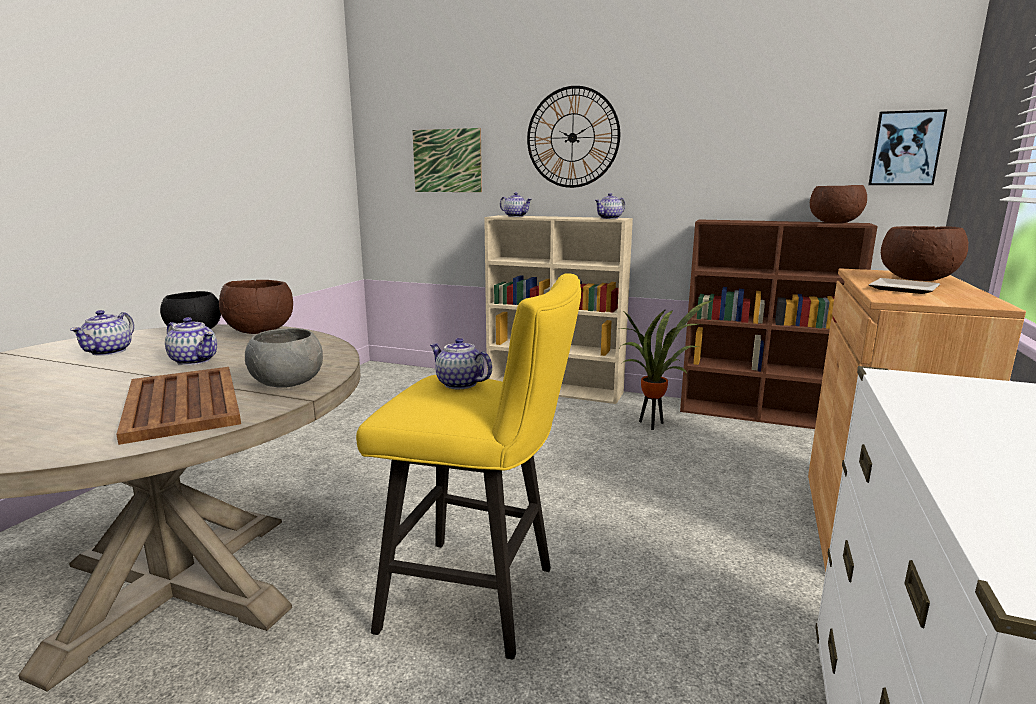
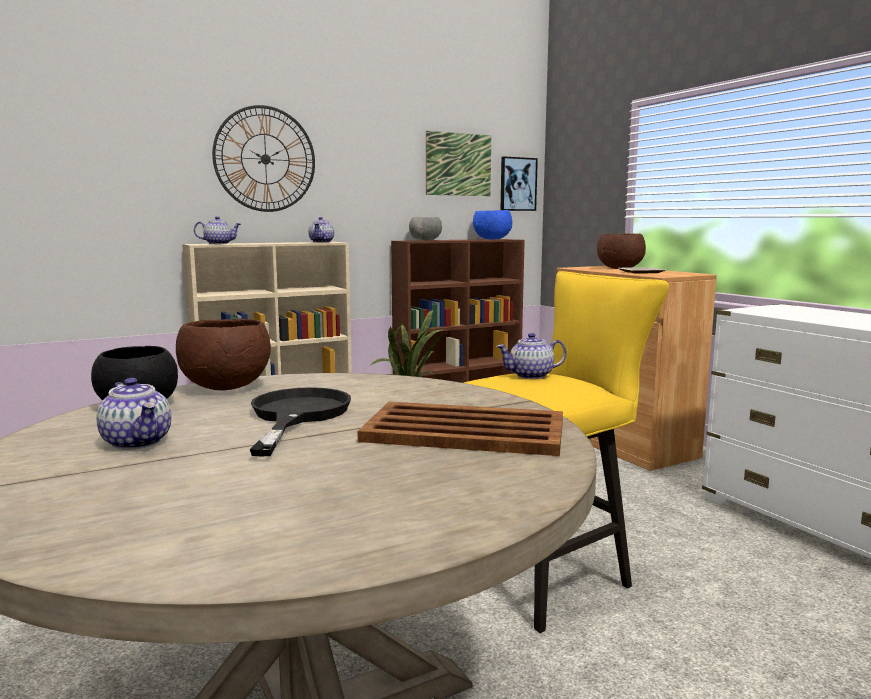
camera: 50 degrees left, 5 degrees down
teapot [165,317,217,365] -> black frying pan [250,387,351,456]
grey bowl [245,328,323,388] -> grey bowl moved to [409,217,442,240]
picture [413,128,482,192] -> picture moved to [426,131,491,196]
brown bowl [810,185,867,223] -> blue bowl [473,210,512,240]

